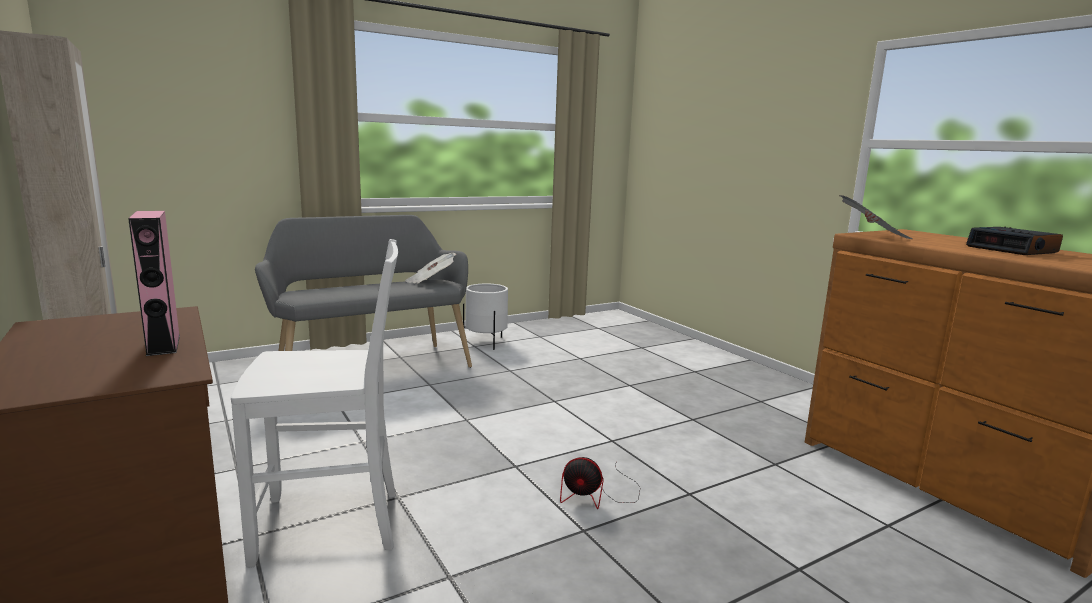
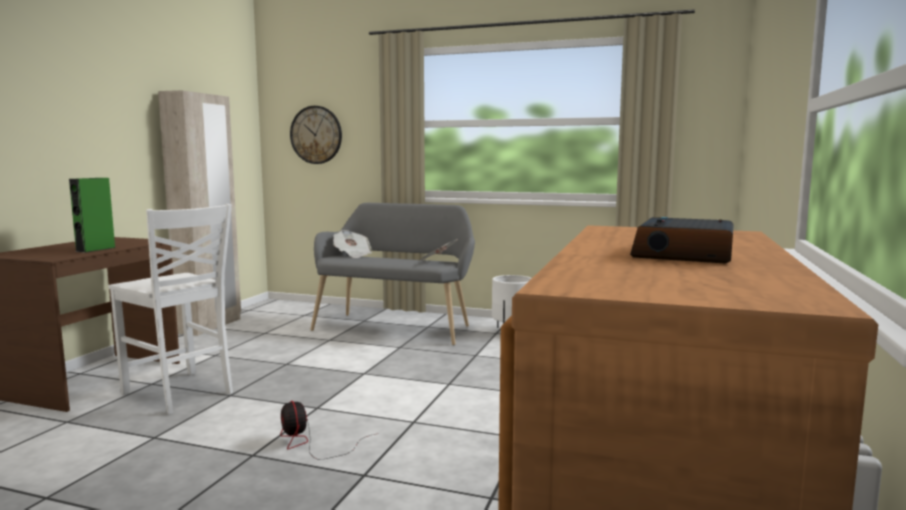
camera: 50 degrees right, 5 degrees down
pink speaker [128,211,180,356] -> green speaker [69,178,115,253]
newspaper [839,195,913,239] -> newspaper moved to [333,230,372,258]
none -> wall clock [290,106,342,164]

